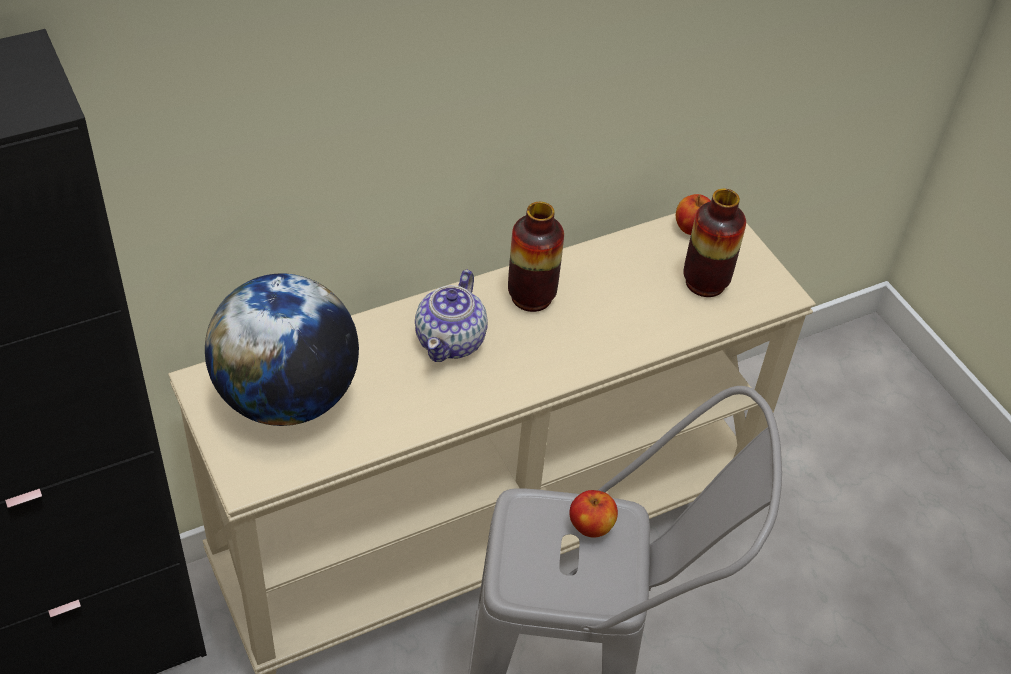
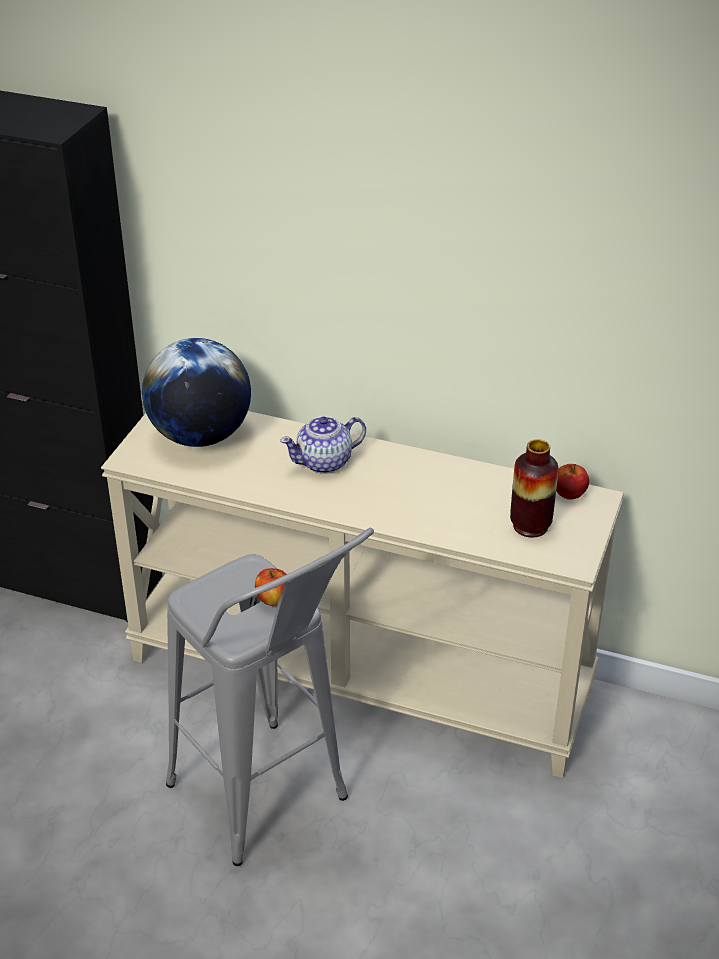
camera: 50 degrees right, 10 degrees down
vase [508,202,564,312] -> none

